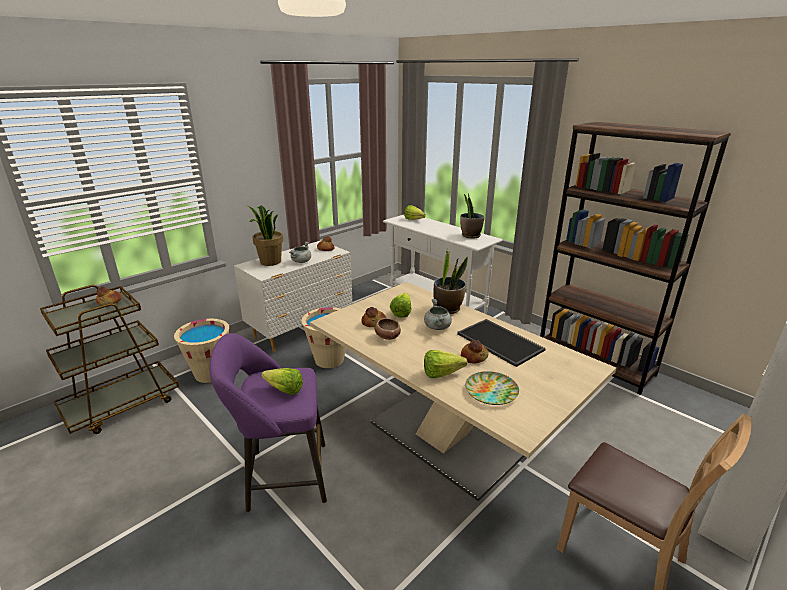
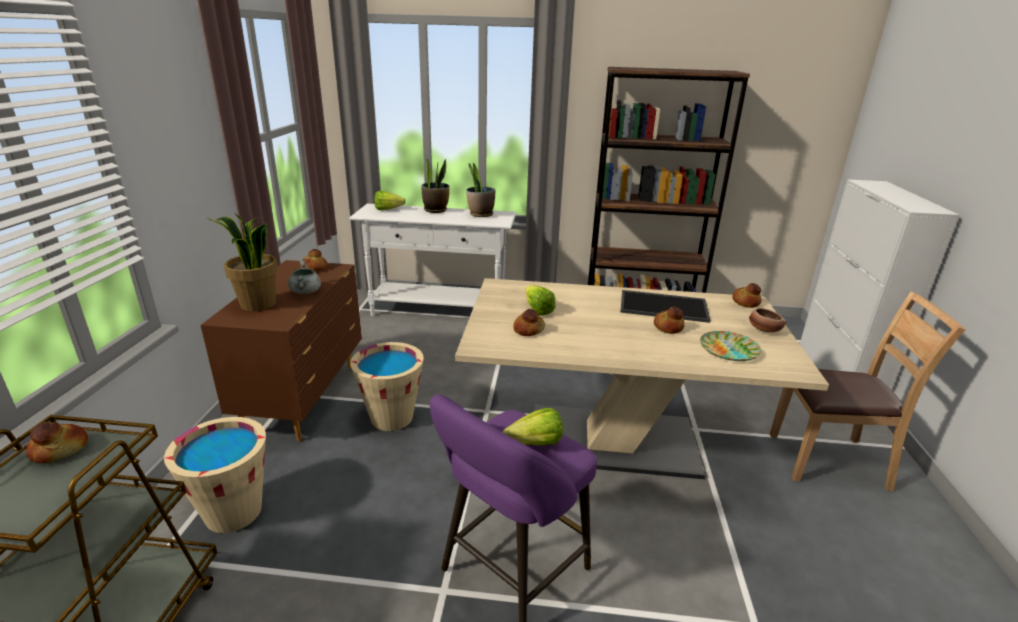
camera: 40 degrees left, 0 degrees up
white dresser [234,240,353,352] -> brown dresser [201,260,362,441]
bowl [375,318,401,340] -> bowl moved to [749,308,786,333]
grey cooking pot [424,299,452,330] -> none
lettuce [424,350,467,378] -> none
potted plant [434,249,468,314] -> potted plant moved to [422,156,450,213]
none -> bread [732,283,761,308]

